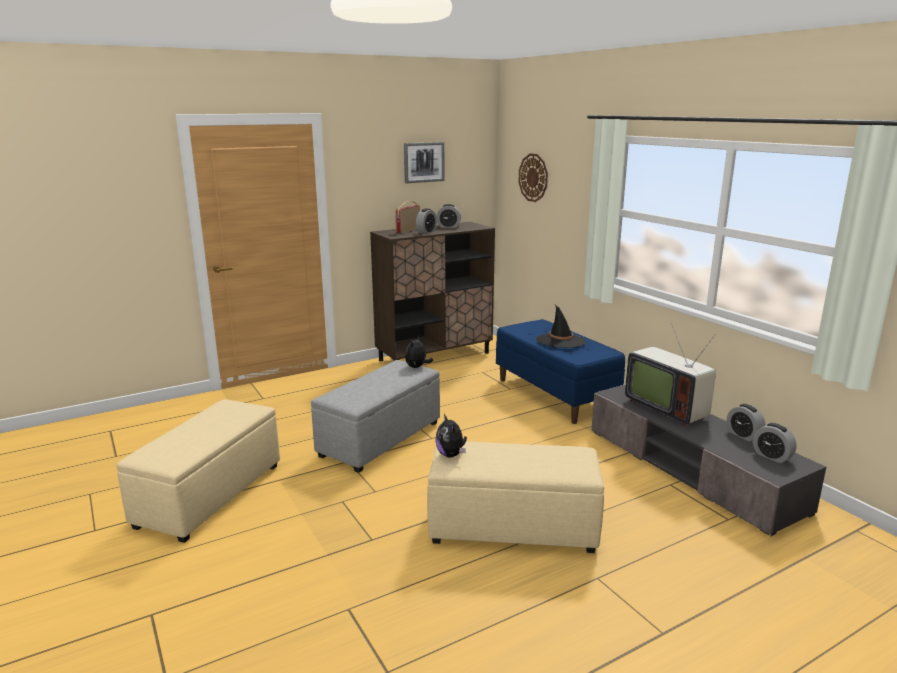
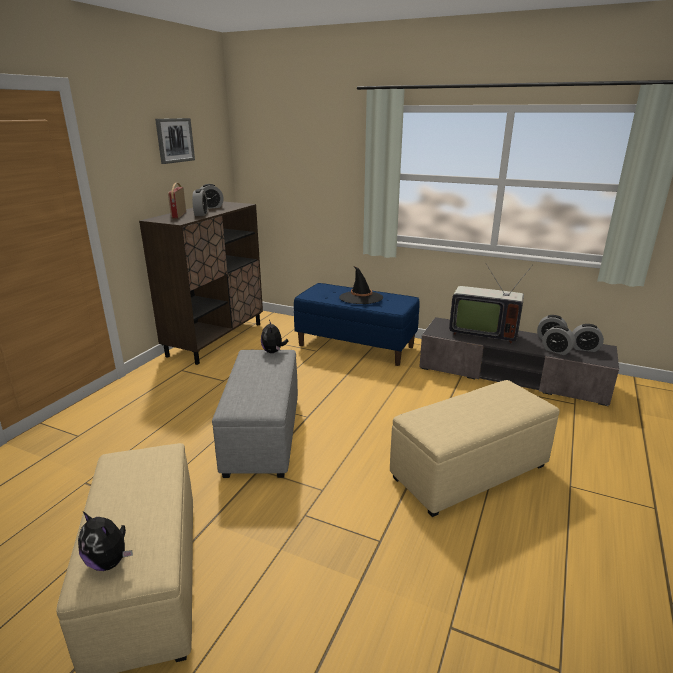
camera: 35 degrees left, 5 degrees up
plush toy [435,414,467,458] -> plush toy moved to [78,512,133,571]
wall clock [518,153,548,202] -> none
none -> alarm clock [542,325,575,355]

